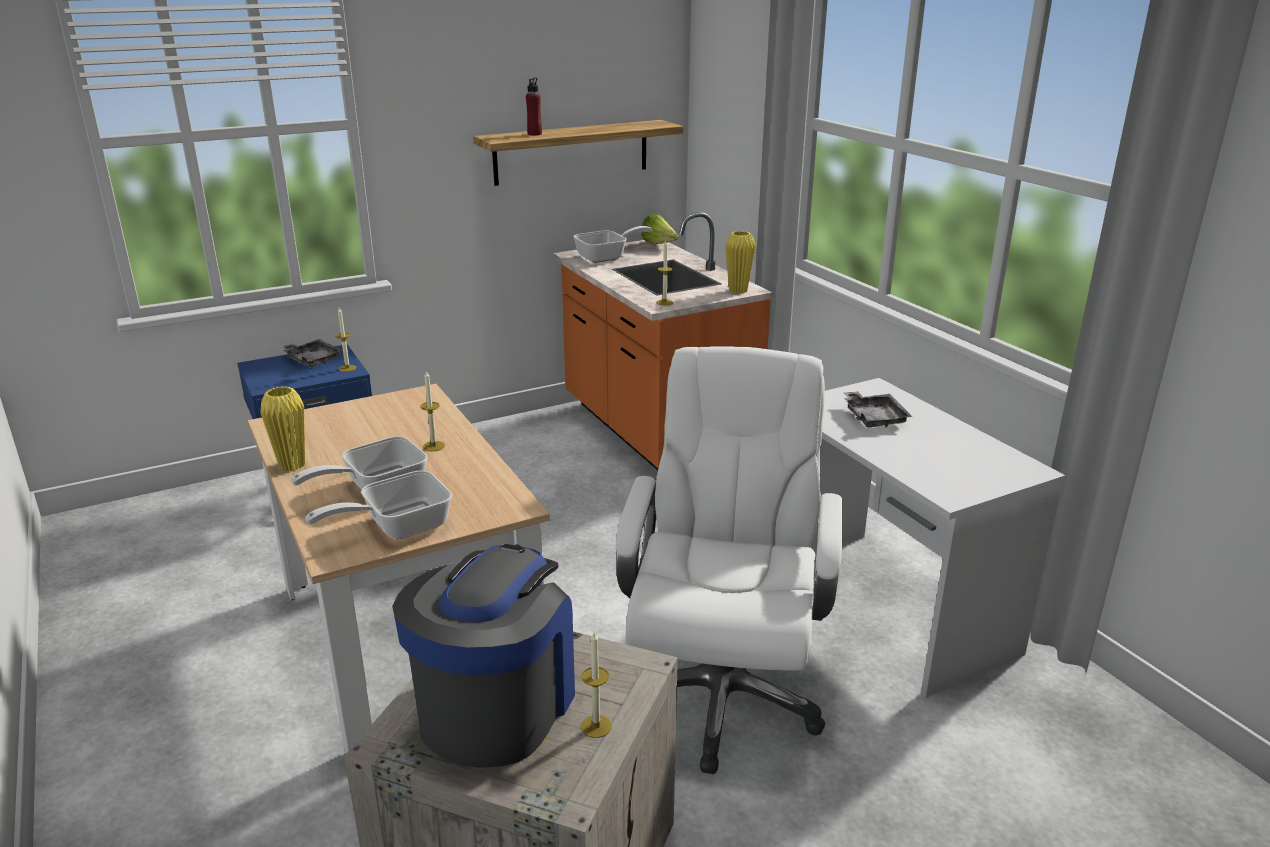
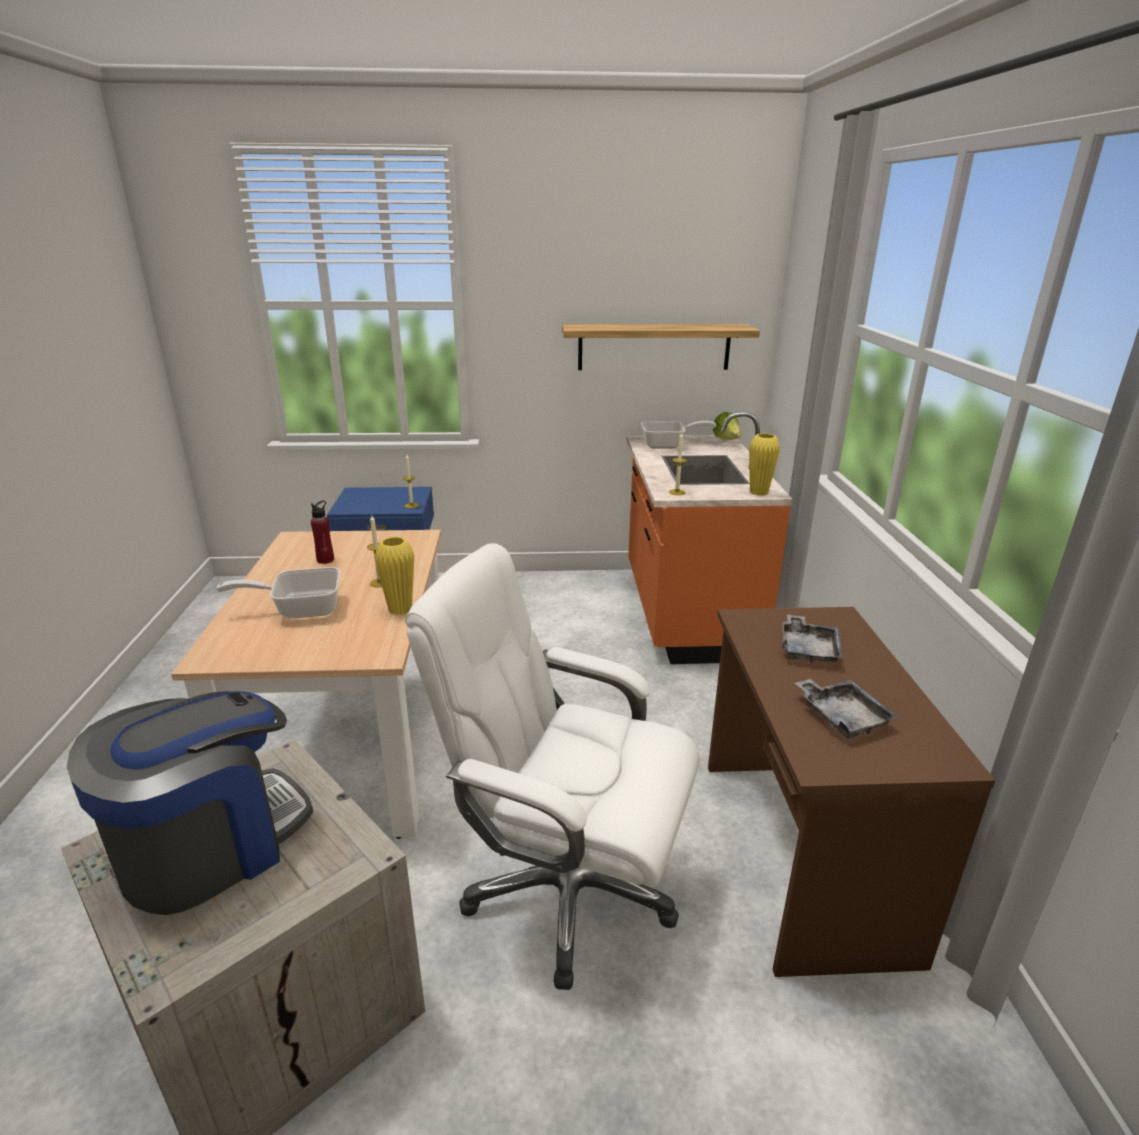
camera: 25 degrees right, 0 degrees up
yellow vase [260,387,305,471] -> yellow vase moved to [375,537,414,615]
grey tray [281,339,343,367] -> grey tray moved to [795,679,899,739]
frying pan [305,470,452,539] -> none
red bottle [526,78,542,136] -> red bottle moved to [311,501,334,564]
candle [581,631,612,738] -> none
white office chair [616,347,842,774] -> white office chair turned 105 degrees counterclockwise [405,543,700,990]
white desk [811,378,1065,698] -> brown desk [708,607,996,977]

